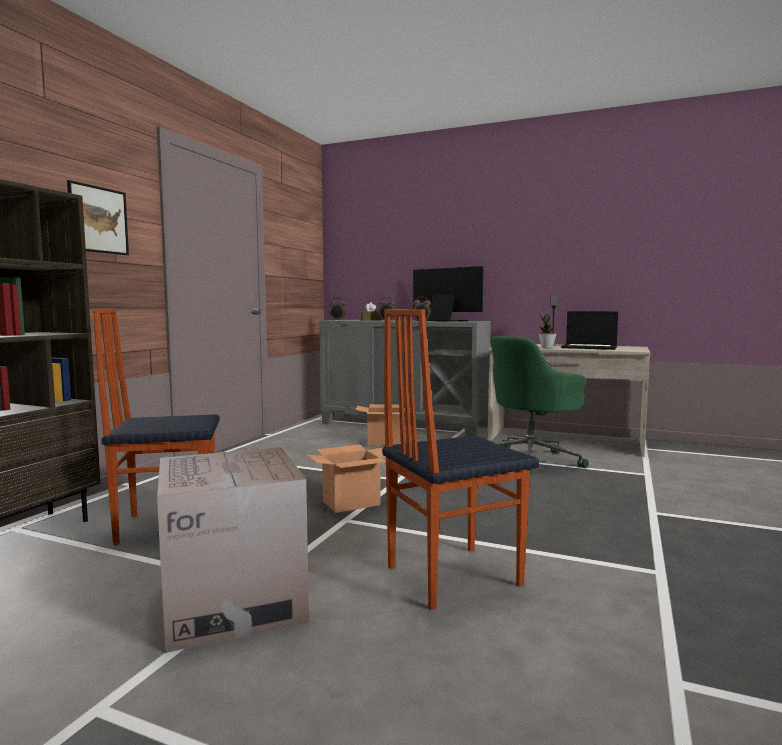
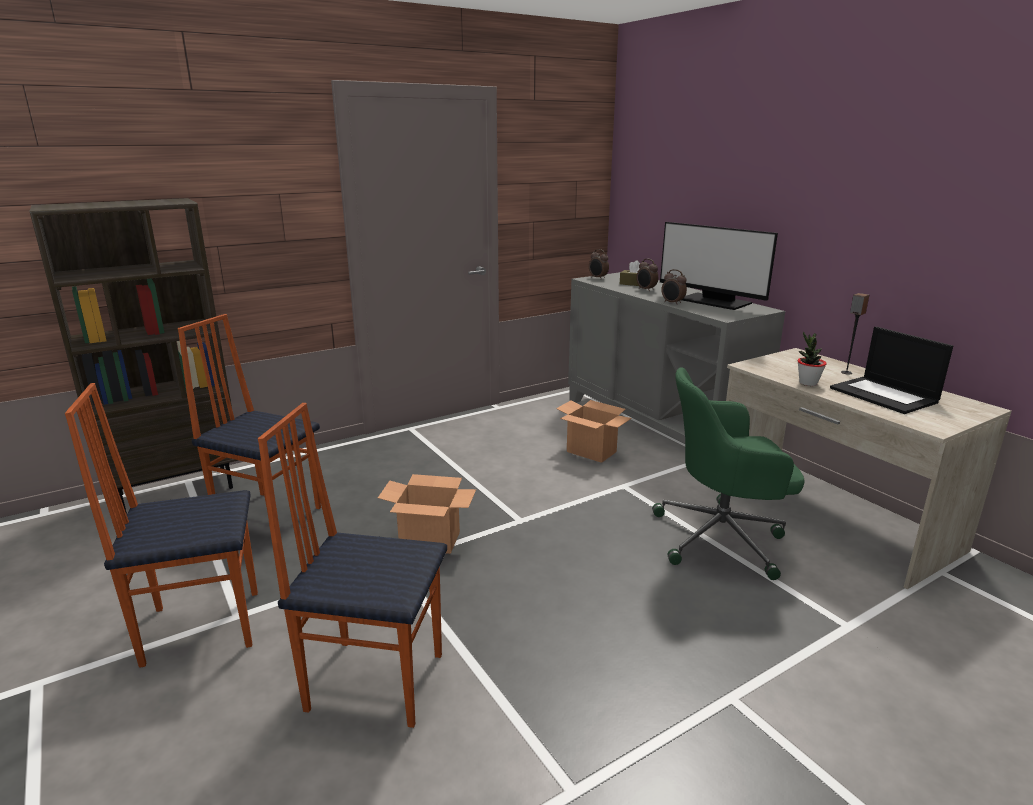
camera: 35 degrees right, 15 degrees up
picture [67,180,129,255] -> none
cardboard box [157,447,309,653] -> chair [65,383,258,668]
monitor [413,266,484,322] -> monitor turned 150 degrees clockwise [660,222,778,310]

